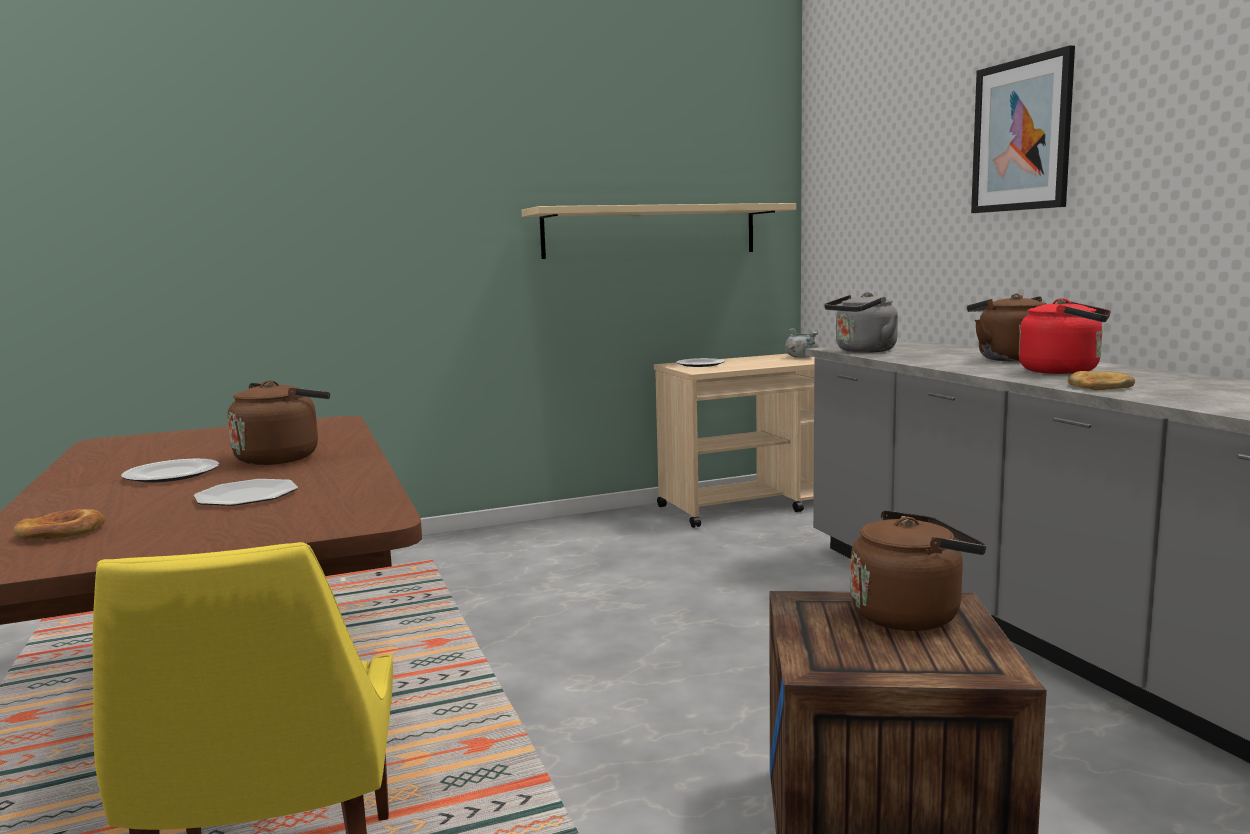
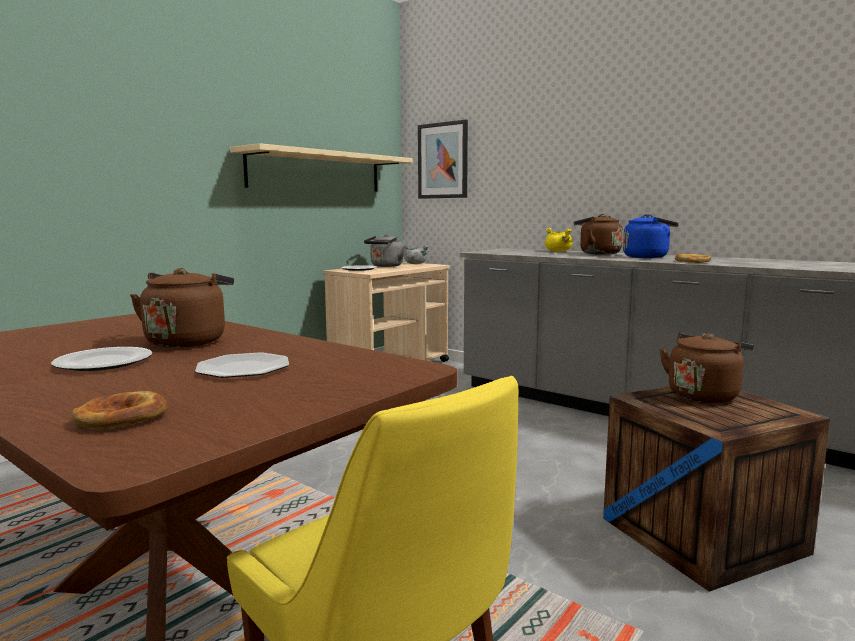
camera: 30 degrees left, 0 degrees up
grey kettle [824,292,898,353] -> grey kettle moved to [364,234,406,267]
picture [971,45,1075,213] -> picture moved to [418,120,468,199]
red kettle [1019,298,1111,374] -> blue kettle [623,214,679,258]
none -> yellow cooking pot [545,228,573,252]

